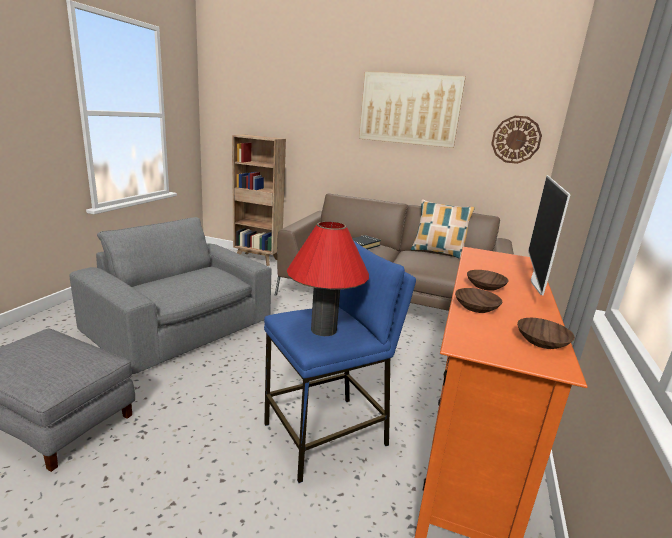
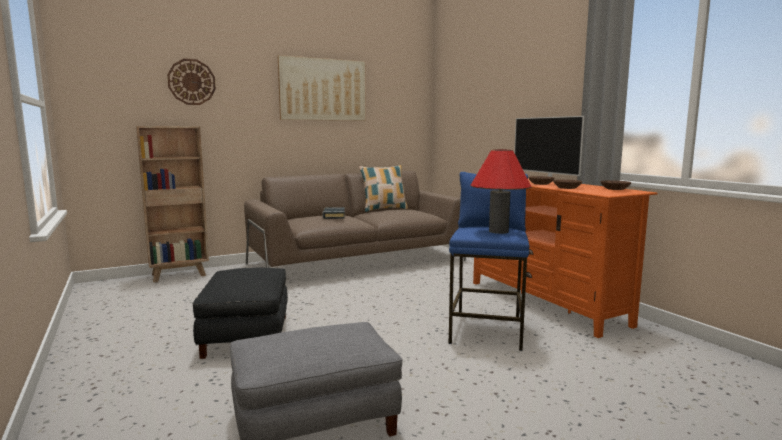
camera: 45 degrees left, 10 degrees down
grey armchair [69,217,271,374] -> black ottoman [193,268,288,359]
wall clock [491,116,542,164] -> wall clock moved to [167,59,216,105]

